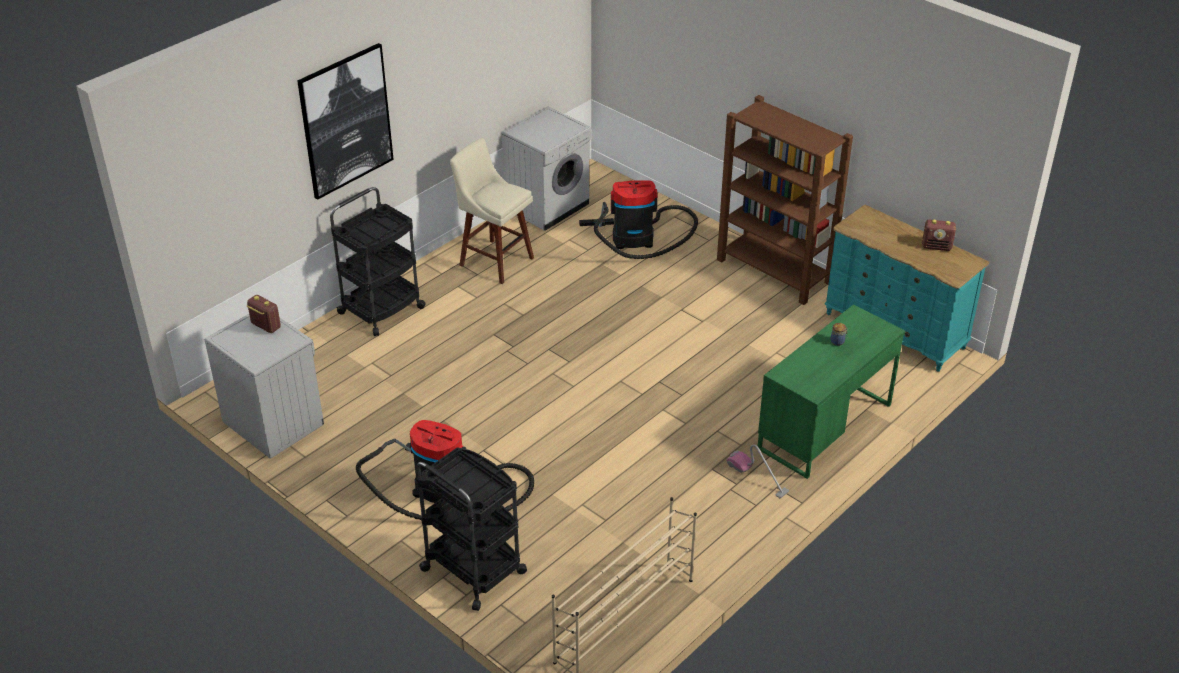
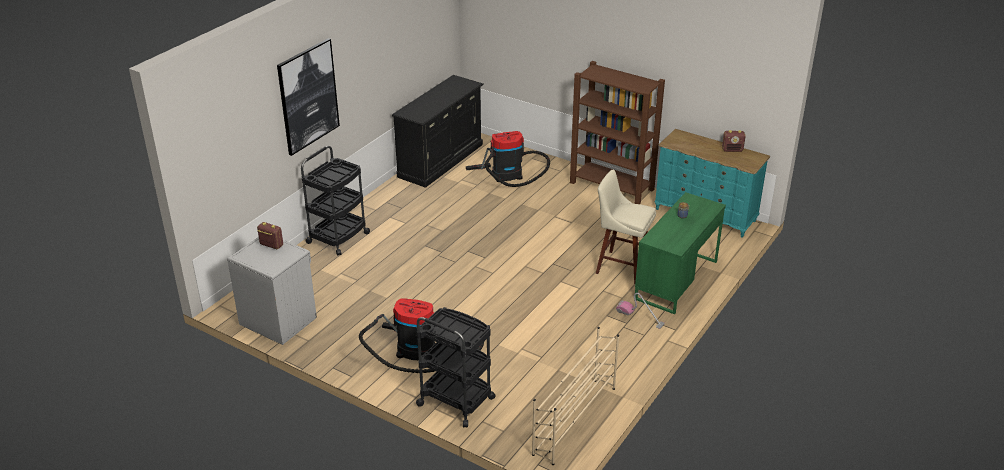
camera: 10 degrees left, 5 degrees down
beige stool [450,138,534,284] -> beige stool moved to [596,170,656,284]
white washing machine [502,106,591,231] -> black cabinet [392,75,484,188]

